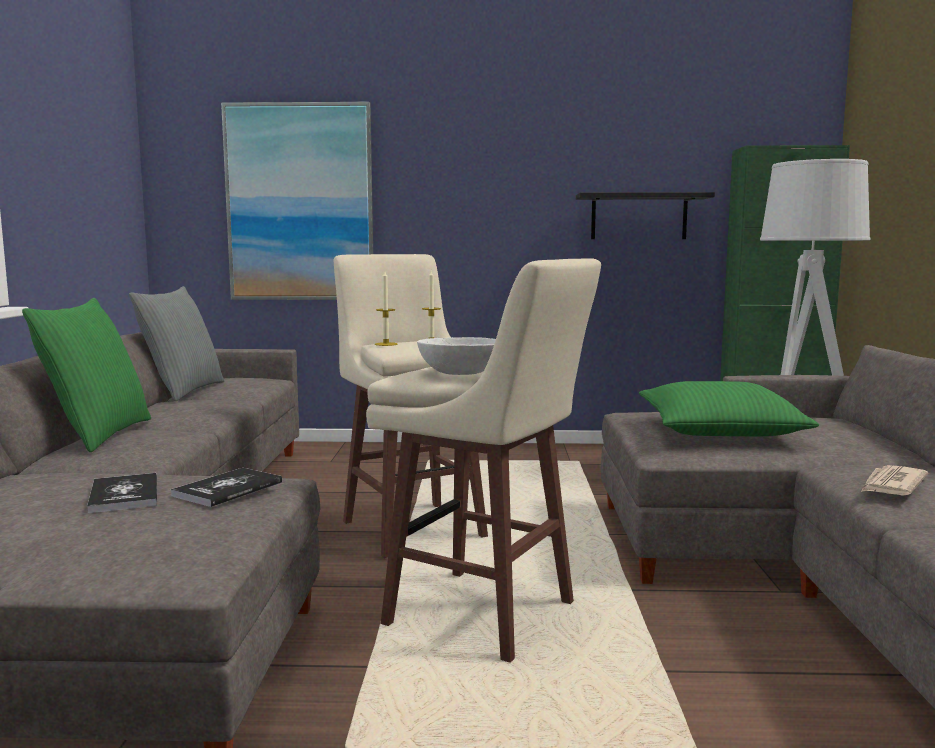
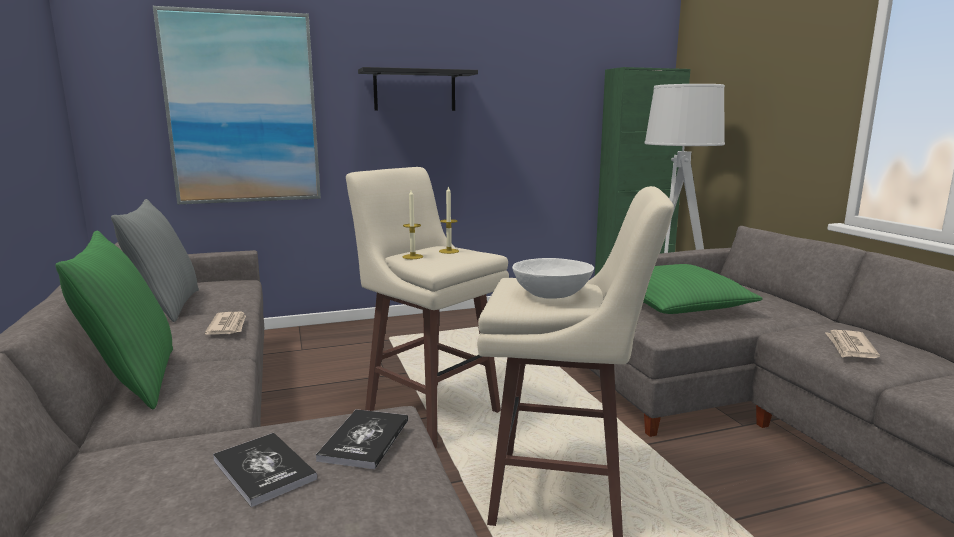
camera: 20 degrees left, 5 degrees up
black shelf [576,192,715,239] -> black shelf moved to [358,67,478,111]
none -> newspaper [205,312,246,335]

